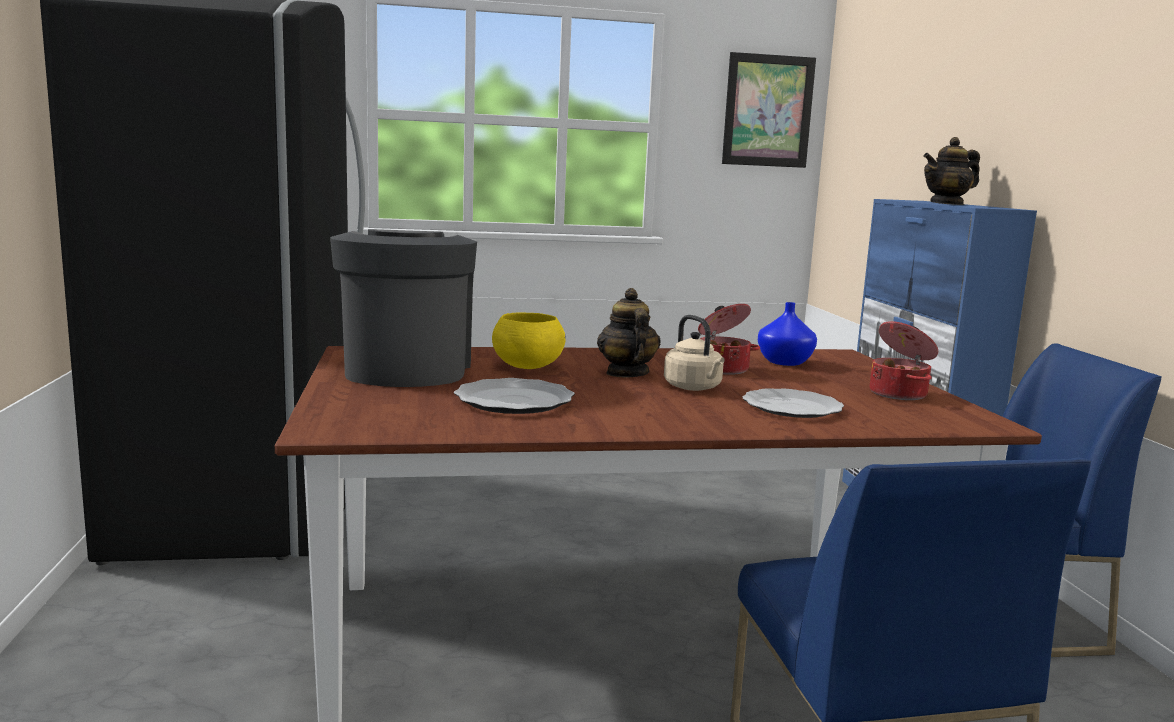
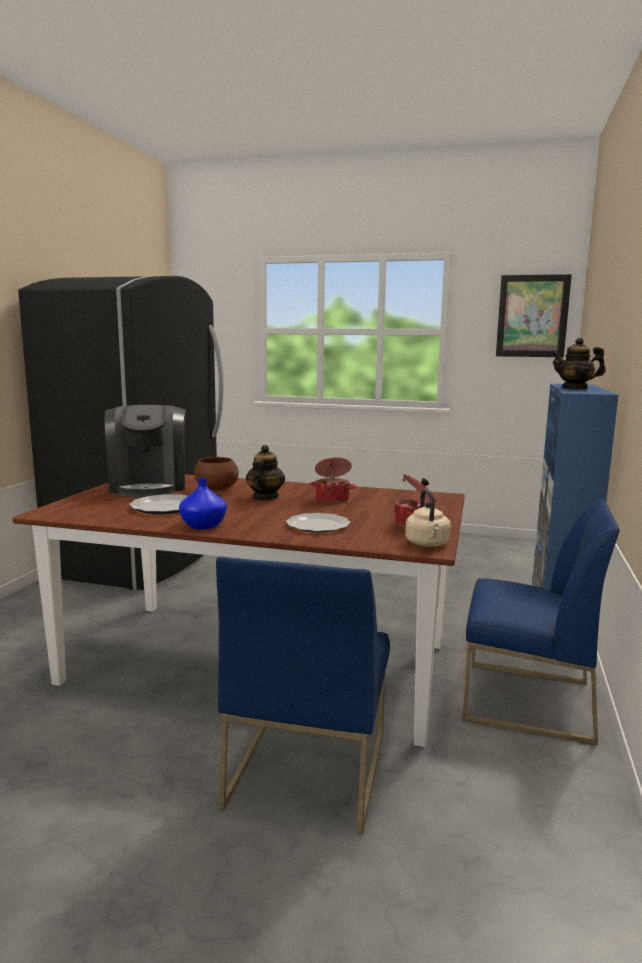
camera: 25 degrees right, 0 degrees up
coffee machine [330,229,477,387] -> coffee machine turned 150 degrees clockwise [105,405,186,497]
yellow bowl [492,313,565,369] -> brown bowl [194,457,239,491]
beige kettle [664,315,725,391] -> beige kettle moved to [405,489,451,547]
blue vase [758,302,817,366] -> blue vase moved to [179,478,227,530]

